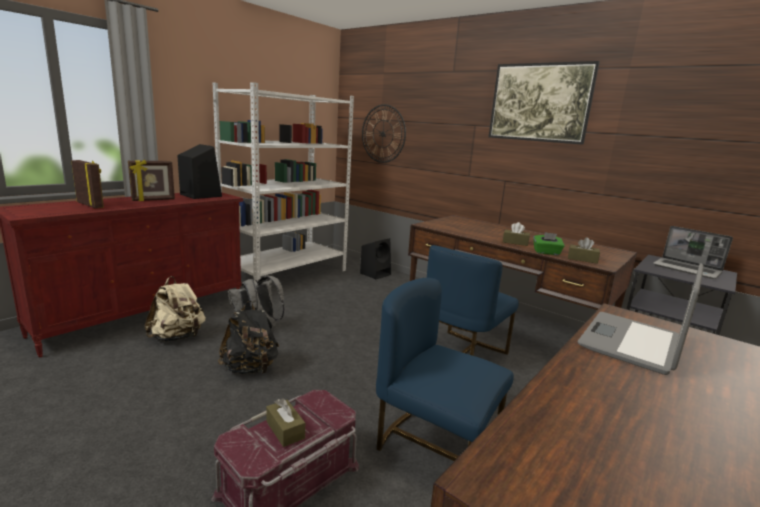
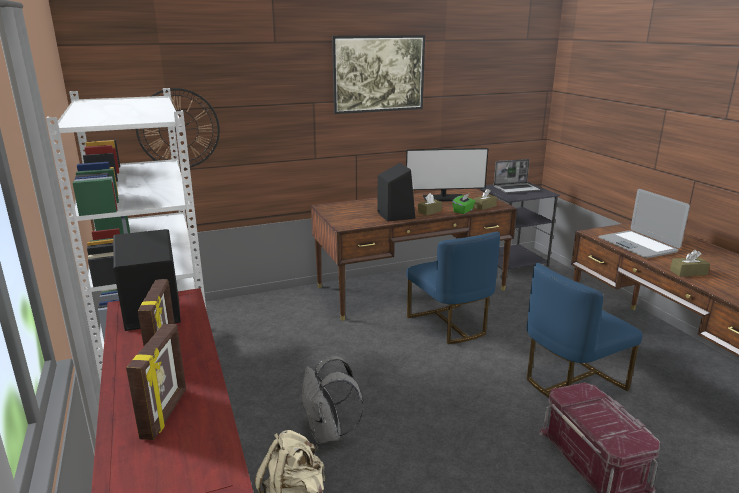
camera: 60 degrees left, 5 degrees up
picture frame [71,160,104,209] -> picture frame turned 120 degrees clockwise [126,324,186,440]
black backpack [218,301,279,374] -> none
brown tissue box [266,398,305,447] -> brown tissue box moved to [670,250,710,277]
black speaker [360,238,391,279] -> black speaker moved to [378,163,415,222]
none -> monitor [406,148,489,201]

